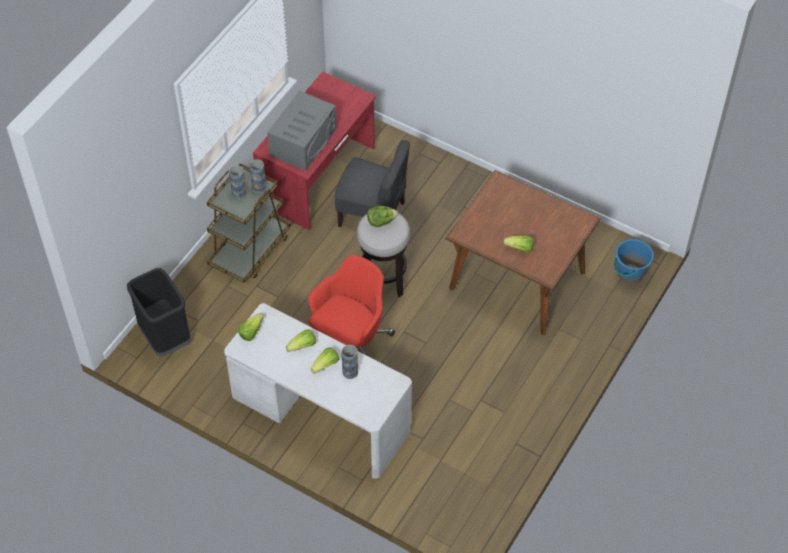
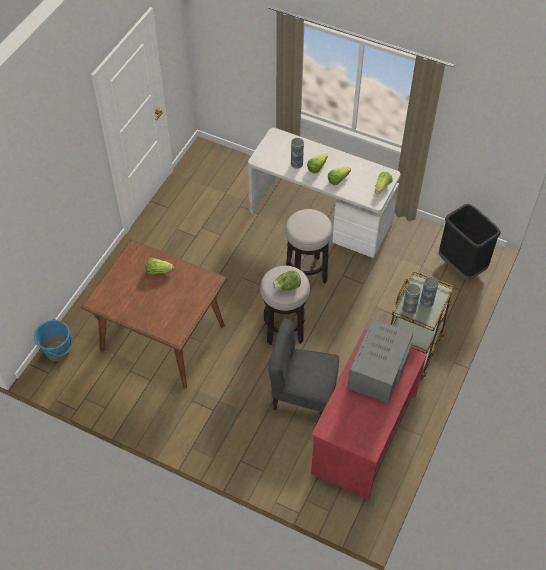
camera: 175 degrees right, 0 degrees up
red office chair [308,255,395,355] -> stool [285,209,333,284]

